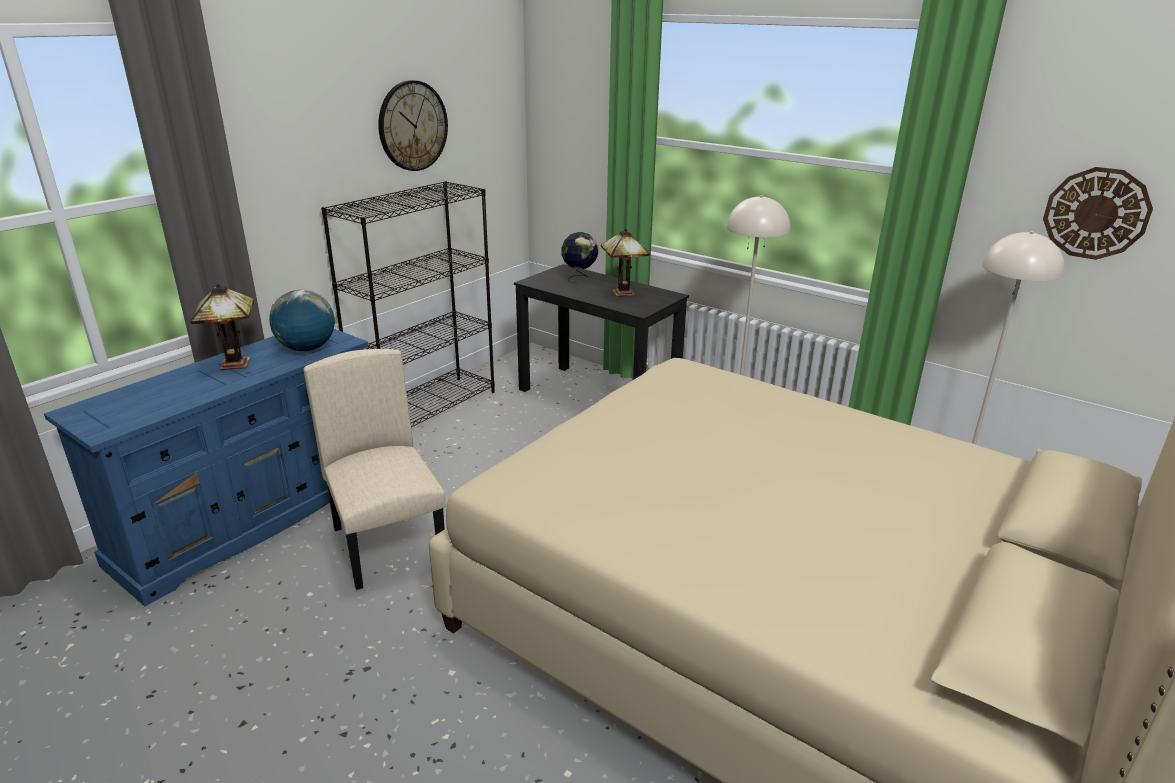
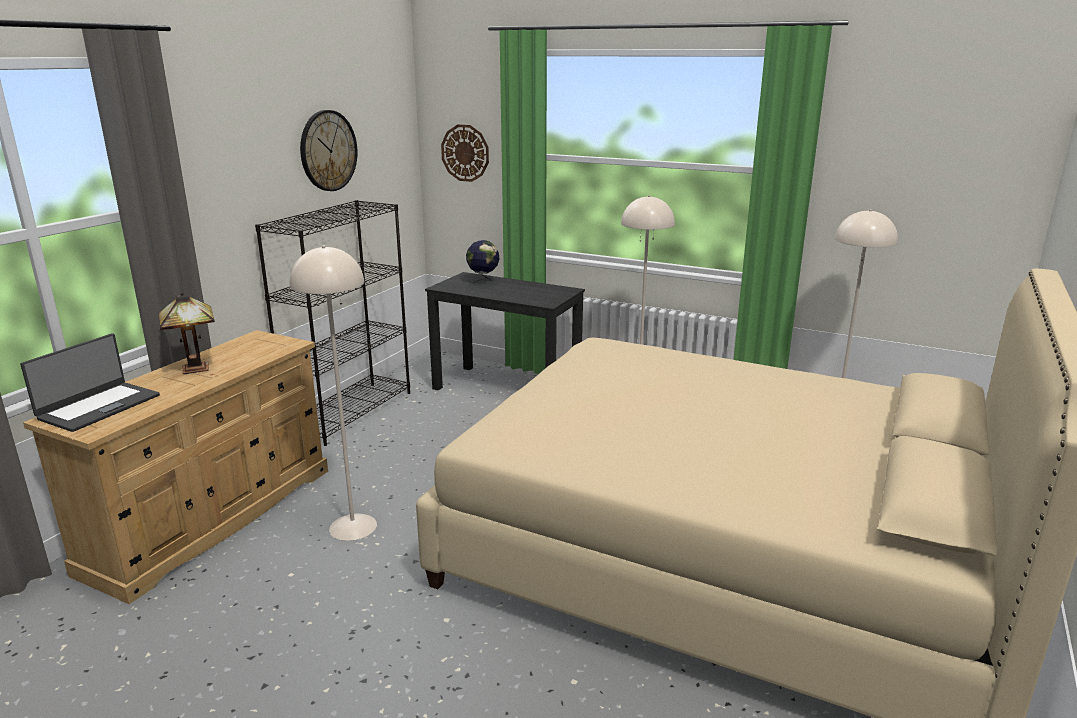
camera: 10 degrees left, 5 degrees down
blue dresser [44,329,369,606] -> beige dresser [23,330,328,604]
globe [269,290,335,351] -> none
beige chair [303,349,445,590] -> beige floor lamp [290,246,377,541]
table lamp [601,229,650,297] -> none
wall clock [1043,167,1153,260] -> wall clock moved to [441,124,489,182]
none -> laptop [20,333,160,432]

